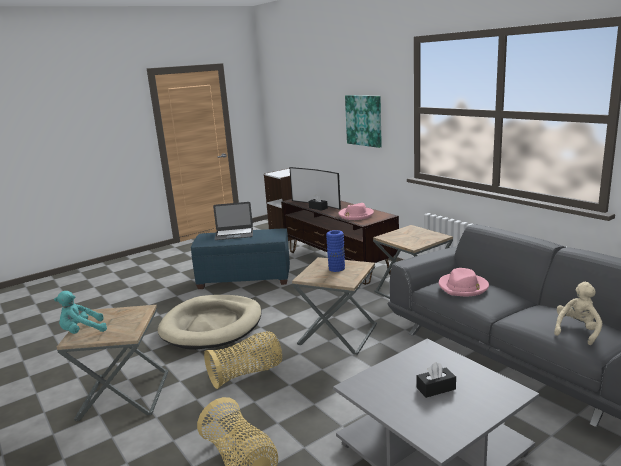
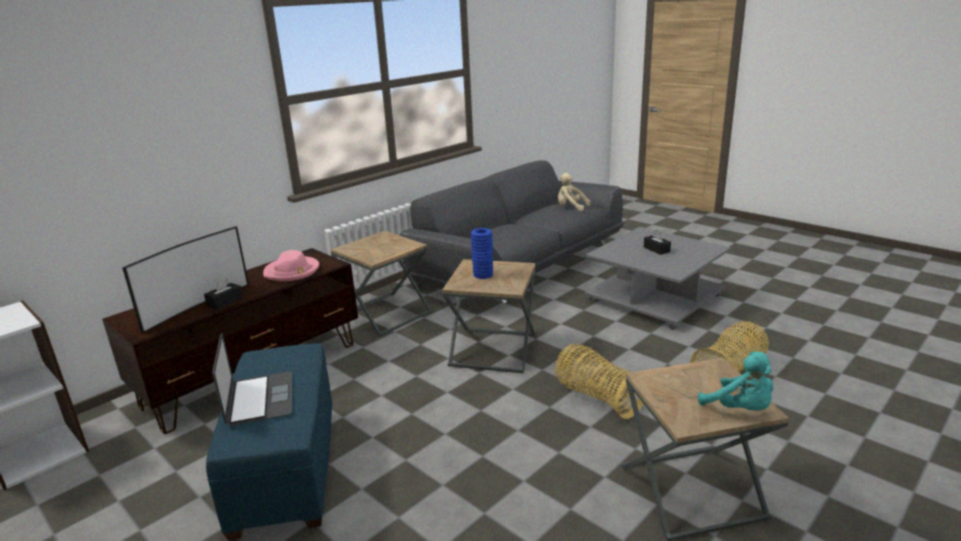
camera: 100 degrees left, 5 degrees up
beige dog bed [158,295,261,350] -> none
picture [345,95,382,148] -> none
pink hat [439,268,489,296] -> none

